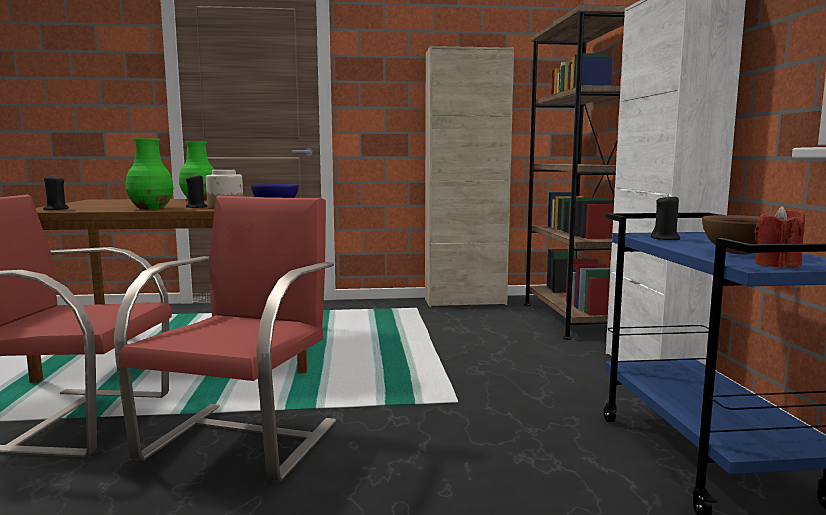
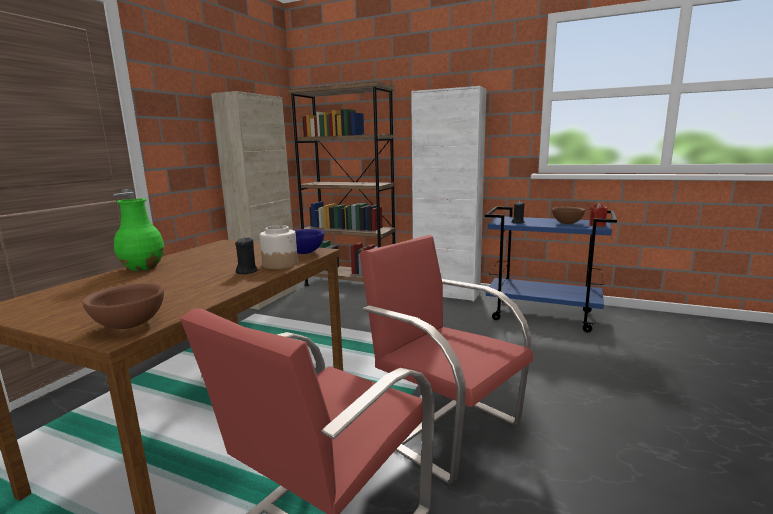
camera: 60 degrees left, 5 degrees up
black candle [43,174,69,210] -> brown bowl [82,283,164,329]
green vase [126,138,174,209] -> none

